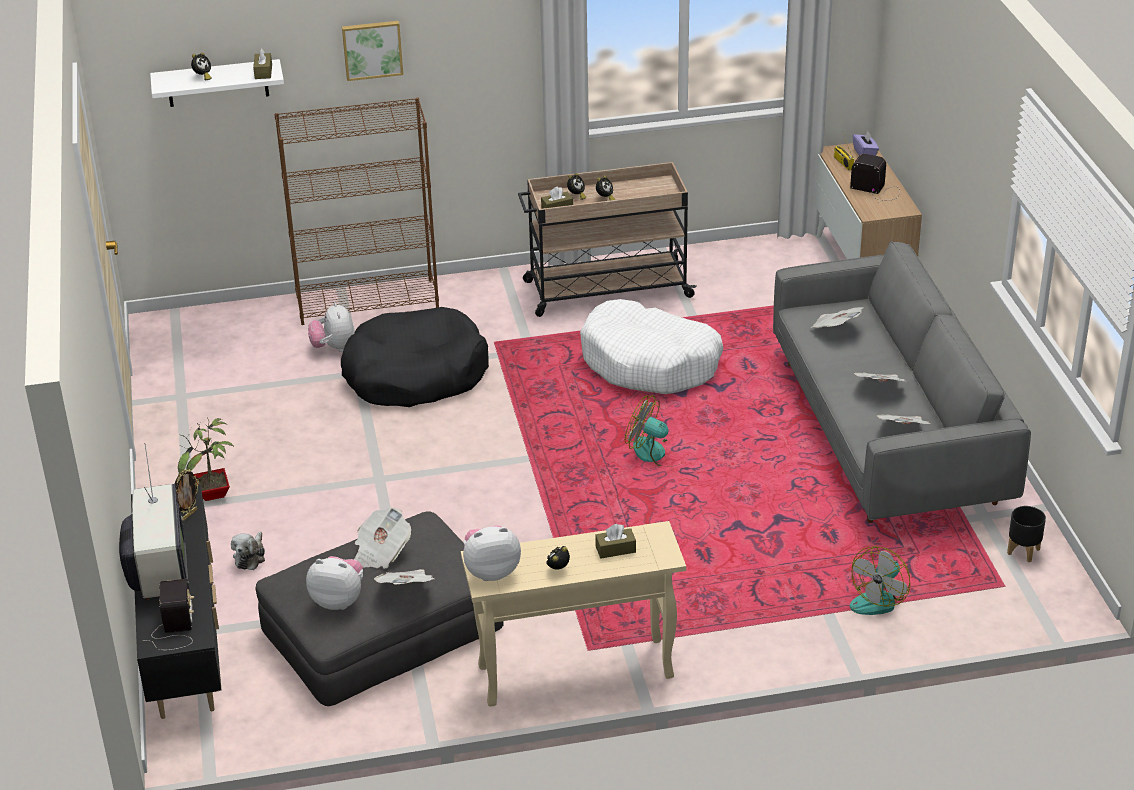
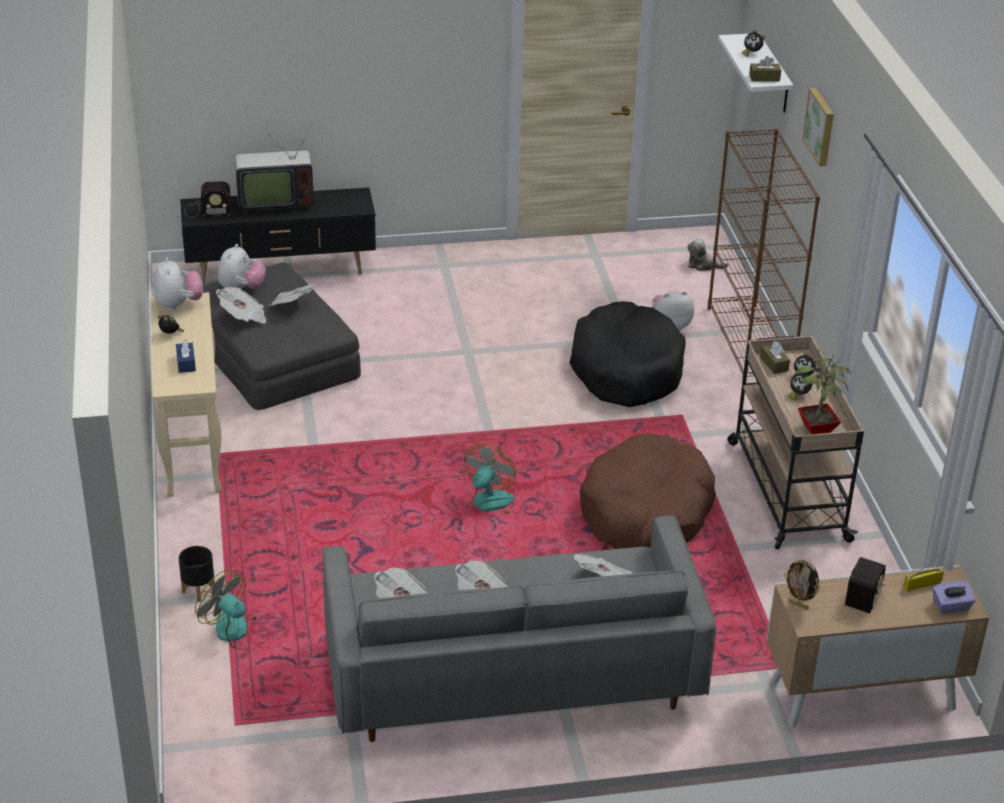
camera: 90 degrees right, 0 degrees up
picture frame [175,469,199,521] -> picture frame moved to [784,560,820,610]
potted plant [178,417,234,501] -> potted plant moved to [793,349,851,434]
plush toy [231,531,265,570] -> plush toy moved to [688,238,729,271]
white dog bed [580,299,723,394] -> brown dog bed [580,433,716,549]
brown tissue box [595,524,636,559] -> blue tissue box [176,339,196,373]
black planter [1007,506,1046,562] -> black planter moved to [179,546,215,602]

